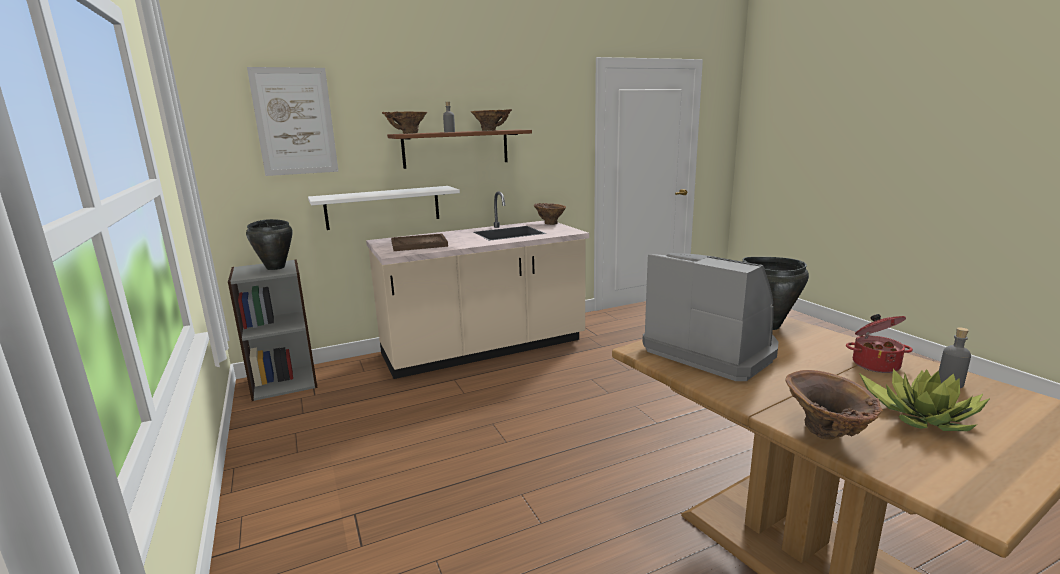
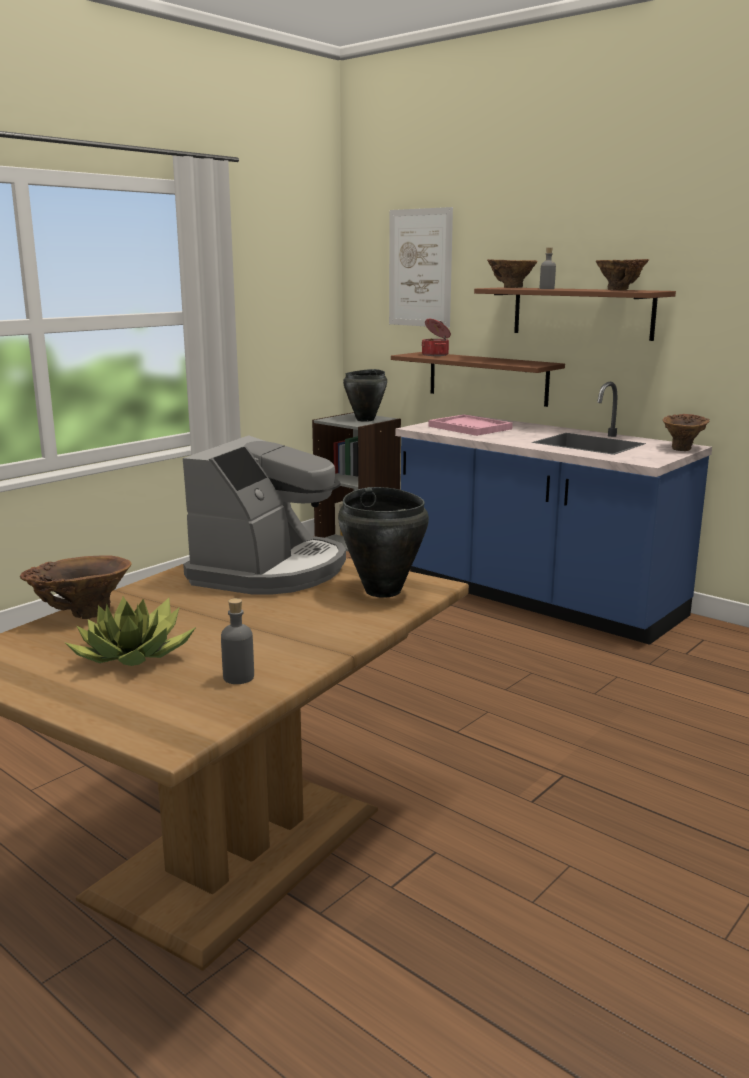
camera: 65 degrees right, 0 degrees up
white shelf [308,186,460,230] -> brown shelf [391,352,565,407]
beige counter [366,191,589,379] -> blue counter [395,382,712,645]
brown tray [391,233,448,251] -> pink tray [428,415,513,436]
cooking pot [846,314,913,373] -> cooking pot moved to [421,319,451,356]

